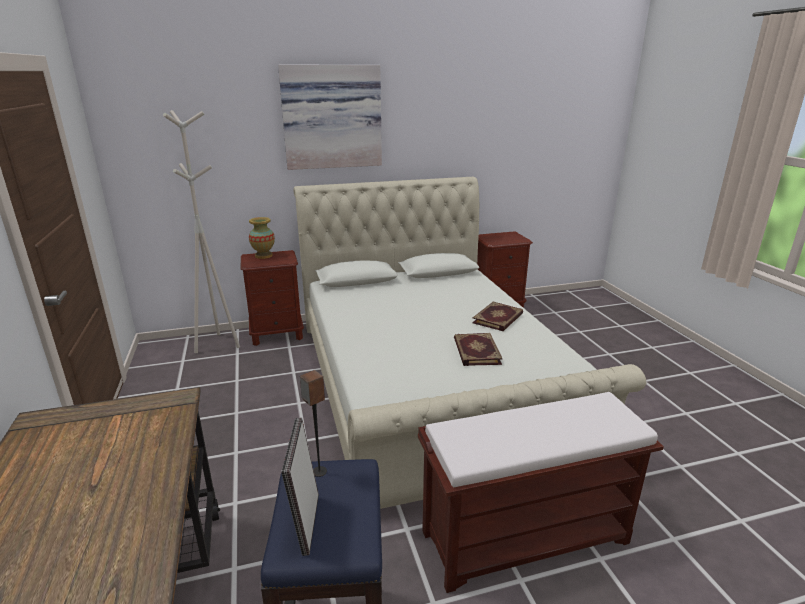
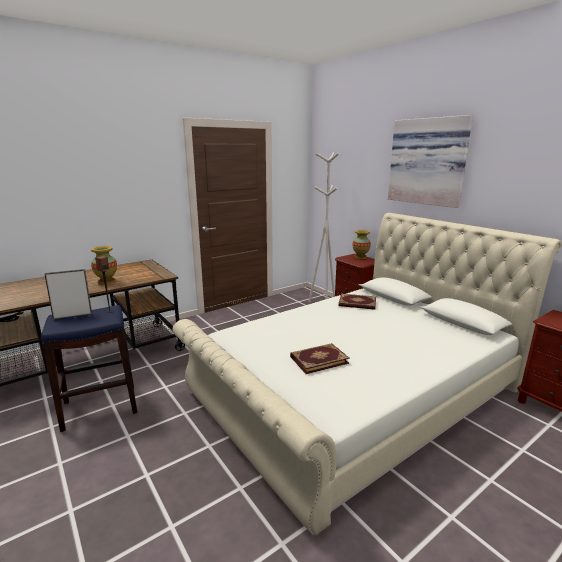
camera: 70 degrees right, 5 degrees down
brown bench [418,392,664,593] -> none
book [472,302,523,331] -> book moved to [339,294,376,310]
none -> vase [91,246,117,285]

